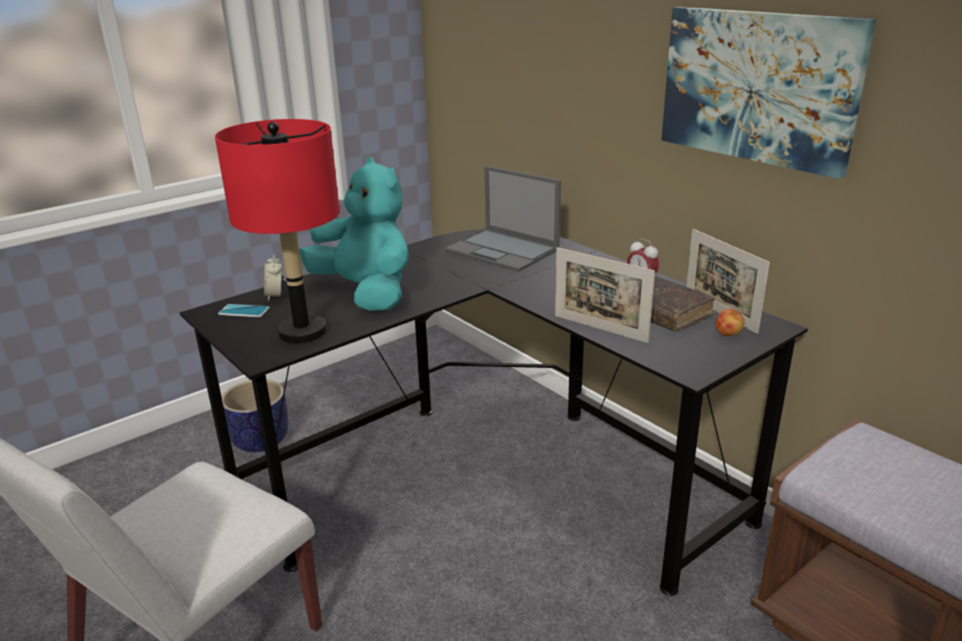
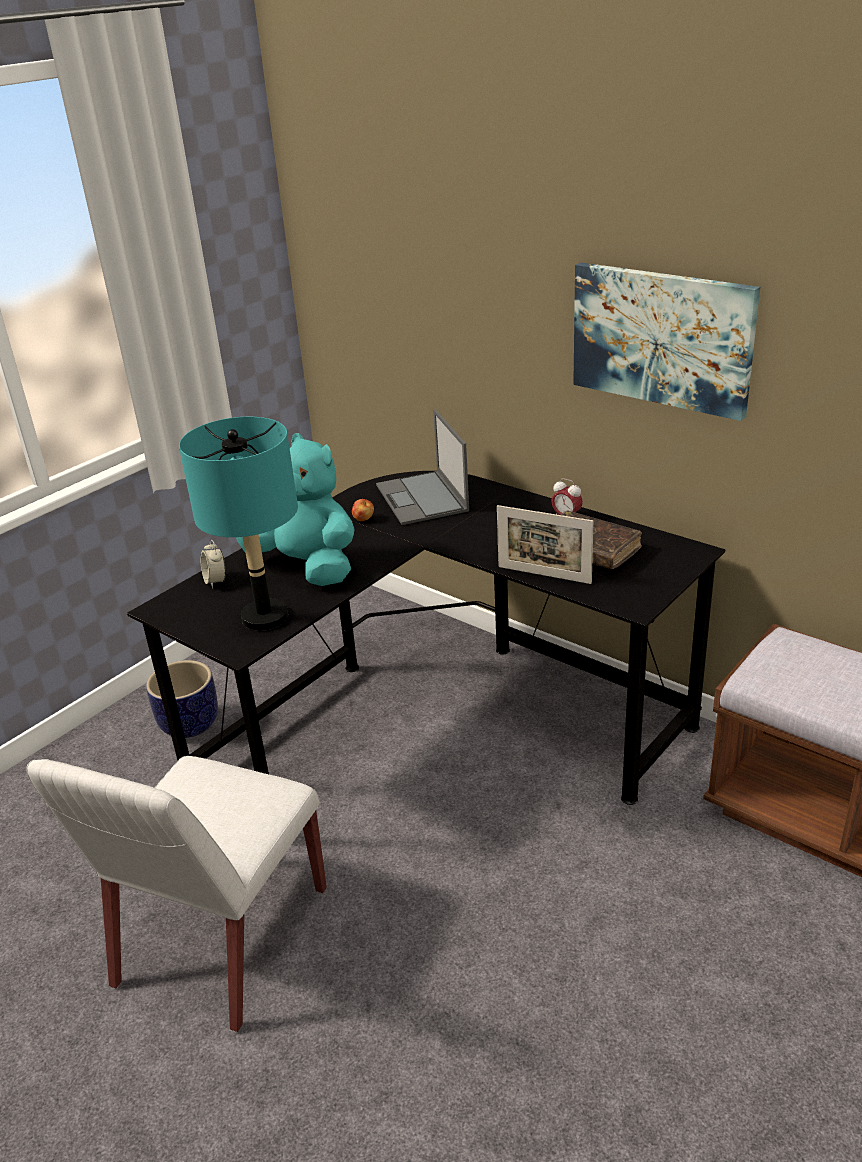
camera: 10 degrees left, 5 degrees up
red table lamp [215,119,340,343] -> turquoise table lamp [179,417,298,630]
phone [218,304,270,317] -> none
laptop [445,166,561,272] -> laptop turned 45 degrees clockwise [376,409,469,525]
picture frame [686,229,770,334] -> none
apple [715,309,745,336] -> apple moved to [352,499,374,521]

